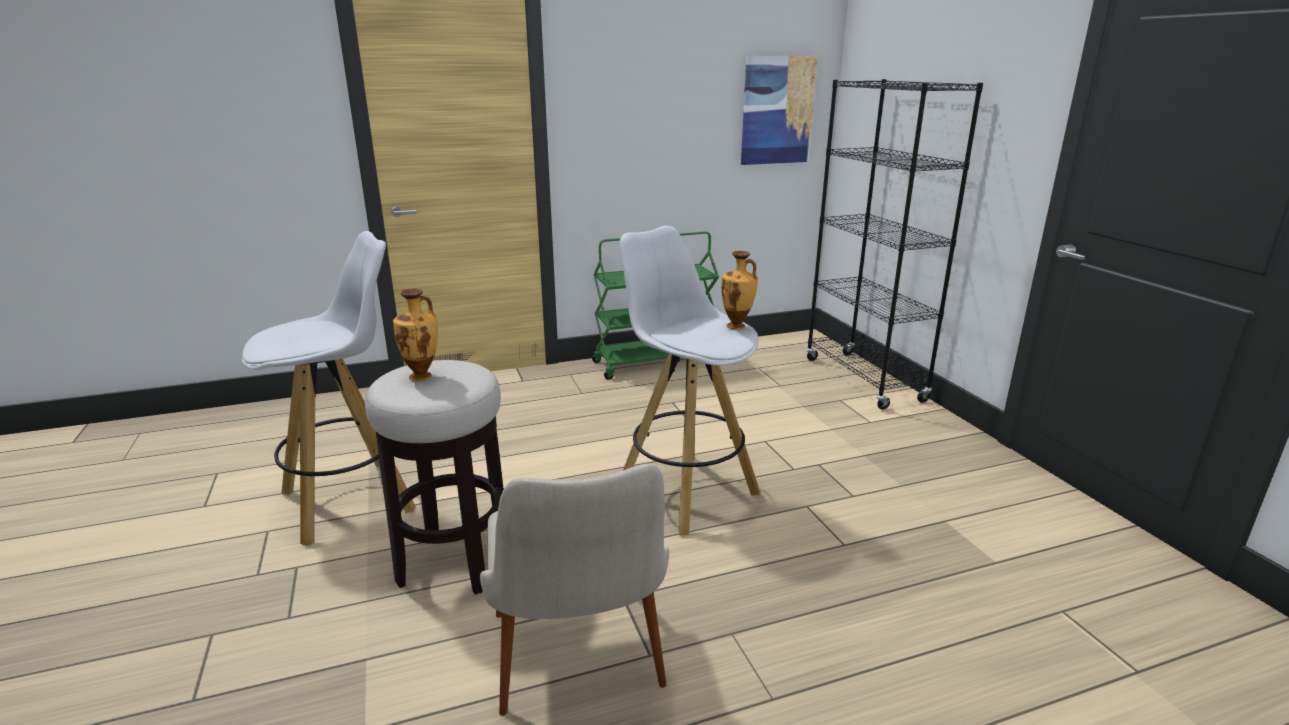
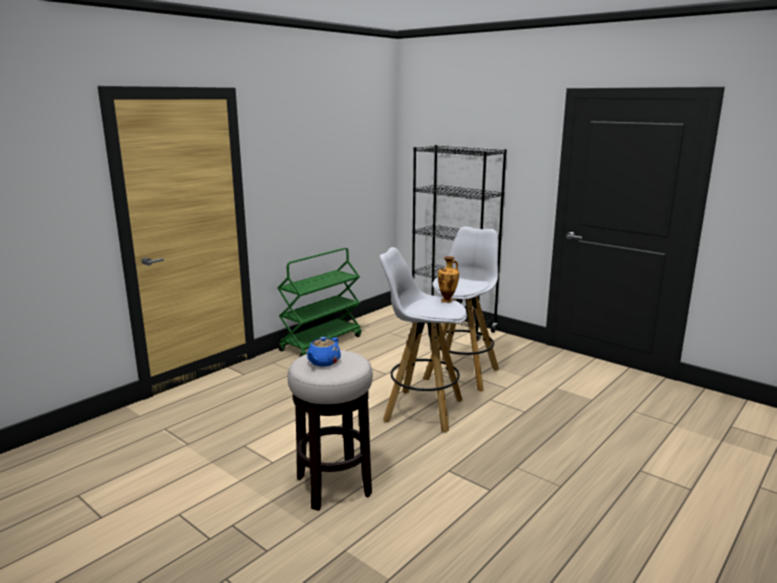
camera: 30 degrees left, 5 degrees down
white stool [242,231,416,547] -> white stool moved to [423,227,499,391]
vase [393,288,438,381] -> blue teapot [307,337,341,367]
beige chair [480,464,669,716] -> none
picture [741,56,817,165] -> none

